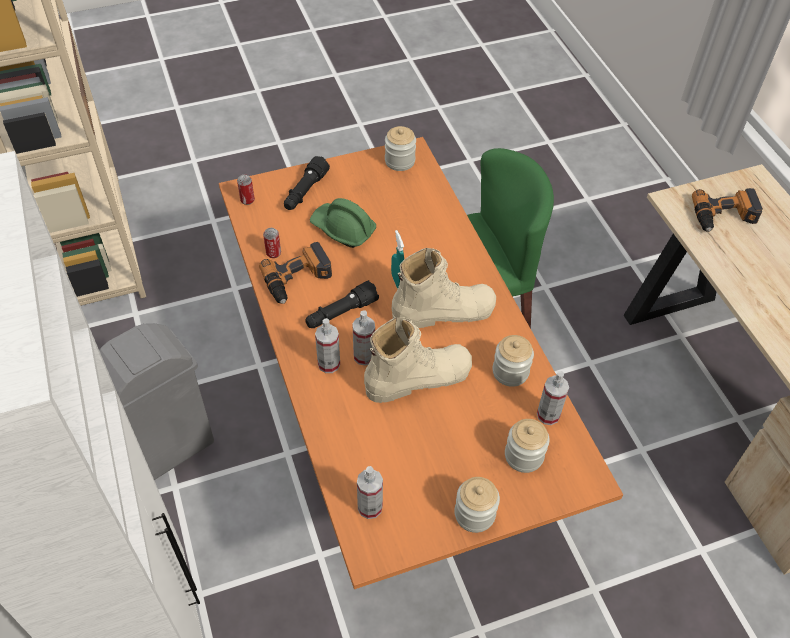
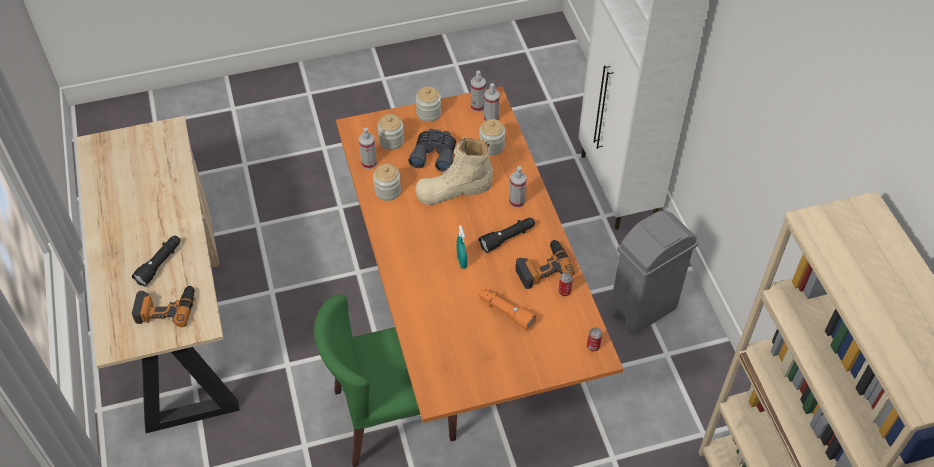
camera: 175 degrees left, 0 degrees up
black flashlight [284,156,330,210] -> black flashlight moved to [132,236,180,287]
green hard hat [310,198,376,248] -> orange flashlight [479,289,537,330]
spray bottle [352,310,375,366] -> spray bottle moved to [471,71,486,112]
jar [385,126,416,171] -> jar moved to [479,119,505,155]
beige boot [392,248,496,328] -> none
none -> grey binoculars [408,129,456,172]

